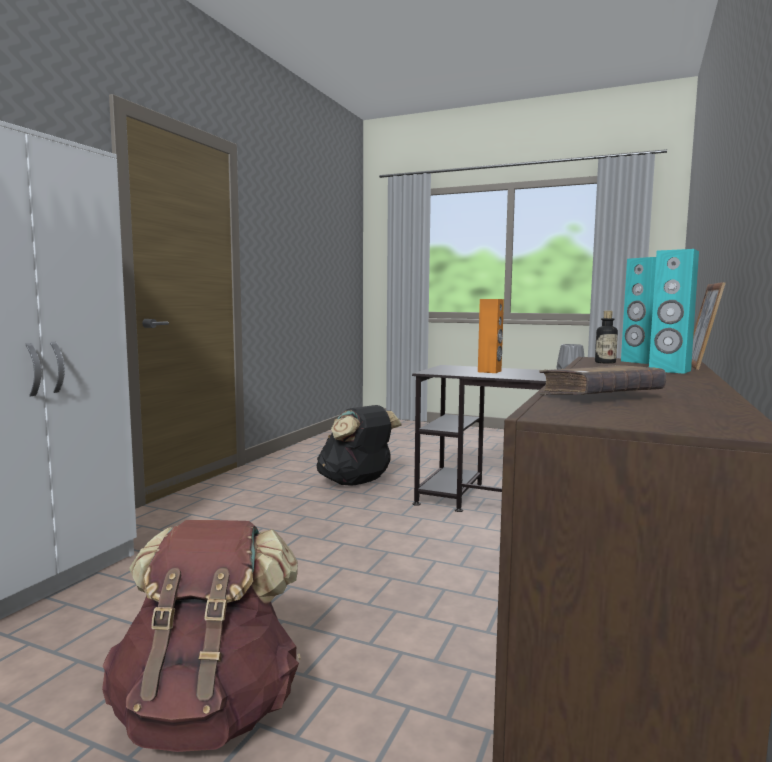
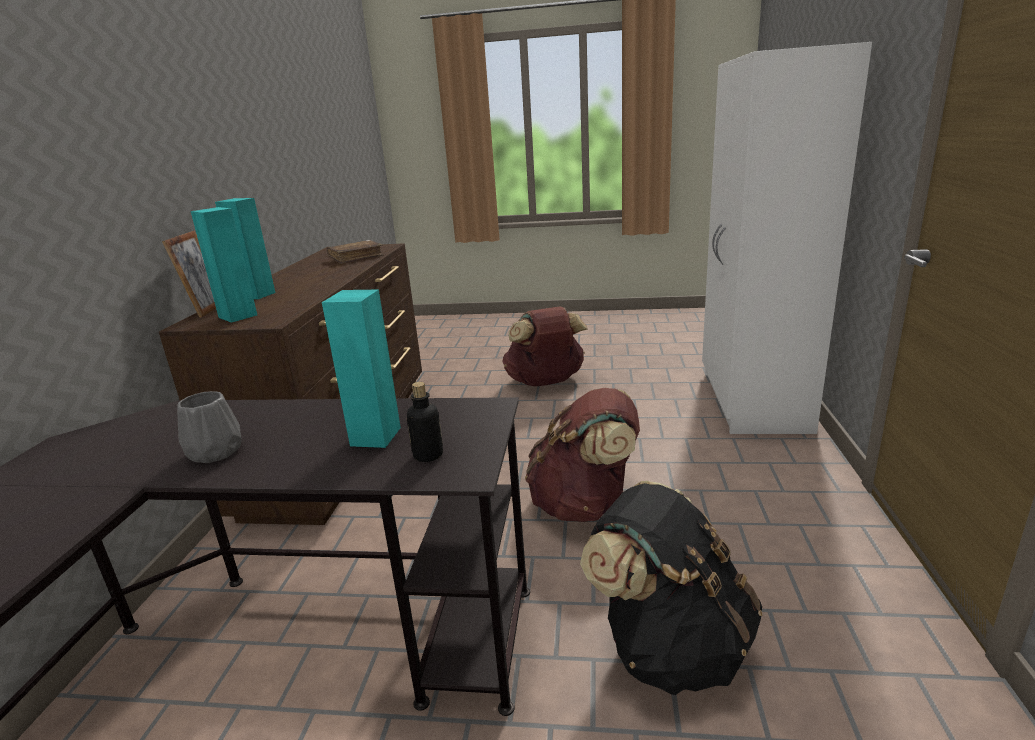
camera: 165 degrees right, 15 degrees up
orange speaker [478,299,504,373] -> turquoise speaker [322,290,401,448]
bottle [595,311,618,364] -> bottle moved to [407,382,443,462]
none -> brown backpack [525,388,640,522]

